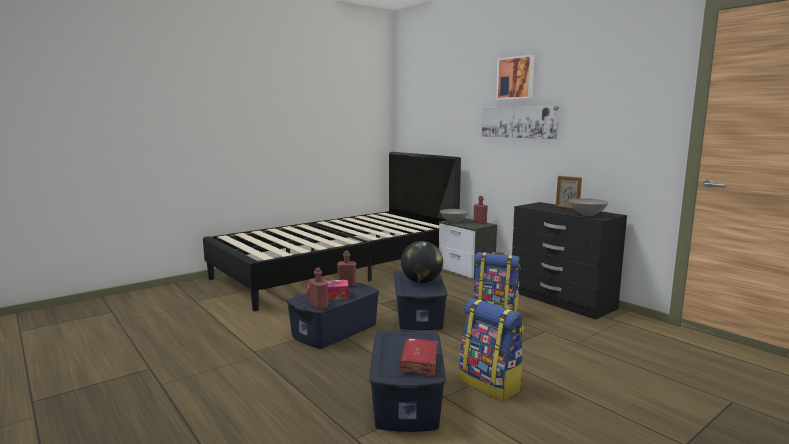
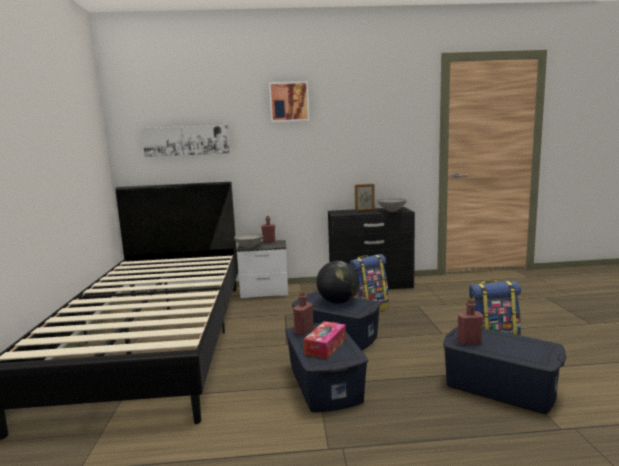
camera: 55 degrees left, 0 degrees up
red bottle [309,268,328,310] -> red bottle moved to [458,299,483,345]
red book [400,338,438,376] -> none
picture [482,106,559,139] -> picture moved to [142,125,230,157]

